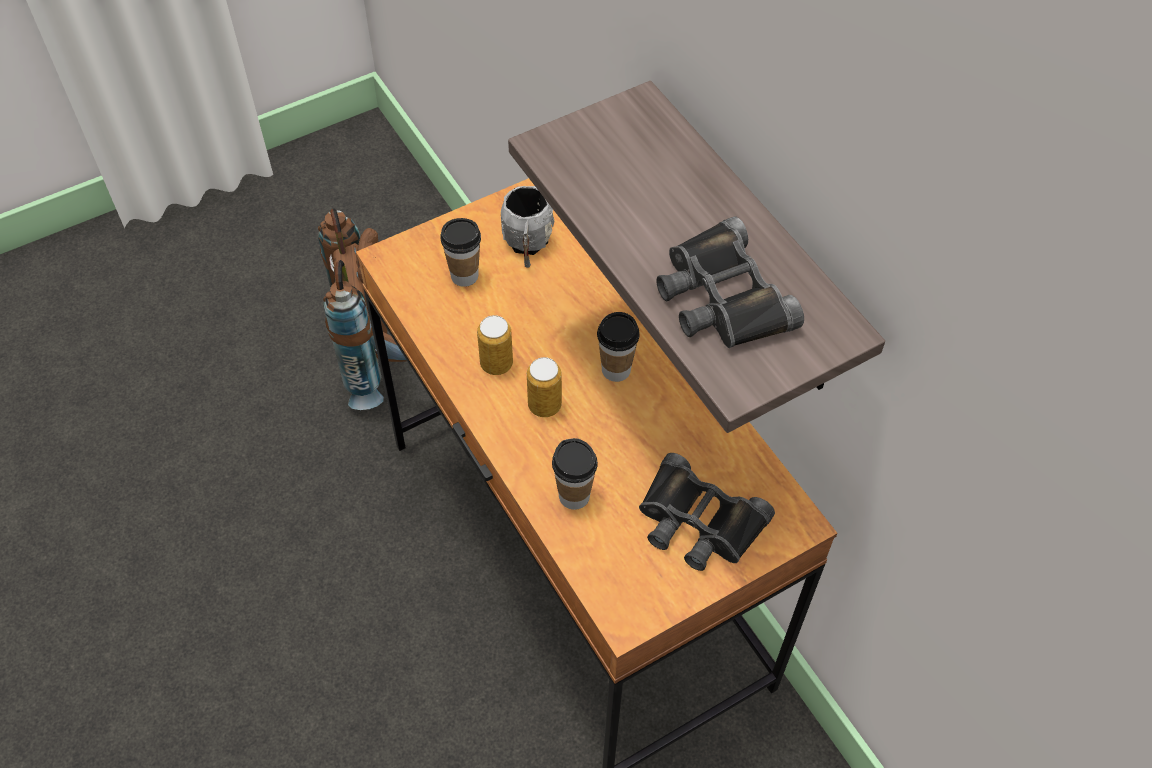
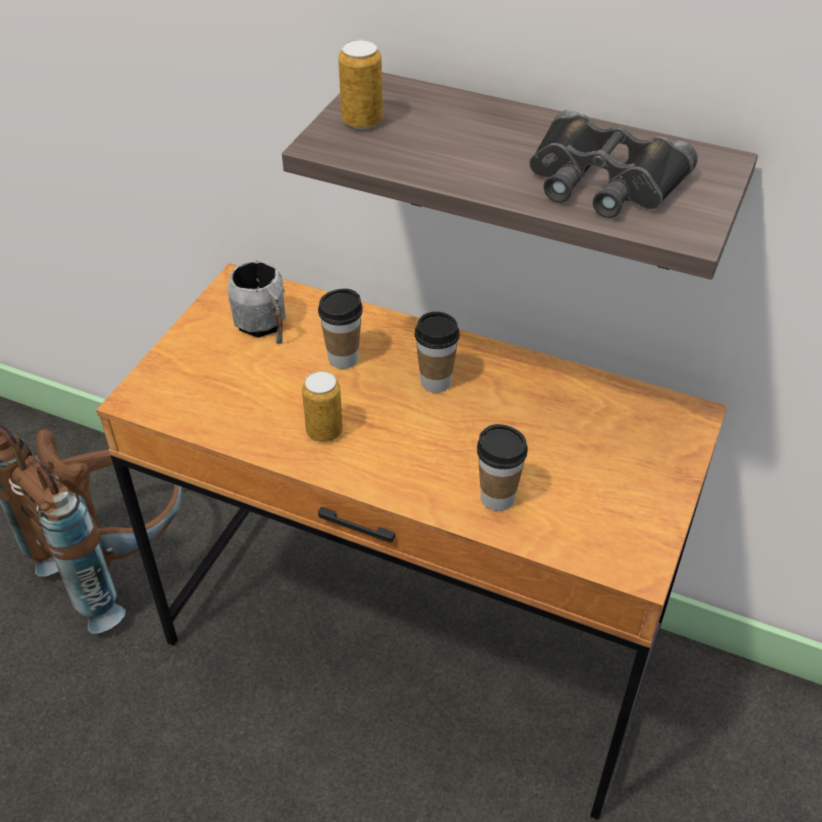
camera: 35 degrees left, 10 degrees down
cup [440,218,481,287] -> cup moved to [318,289,363,369]
can [527,357,562,417] -> can moved to [338,40,383,129]
black binoculars [639,453,775,571] -> none

